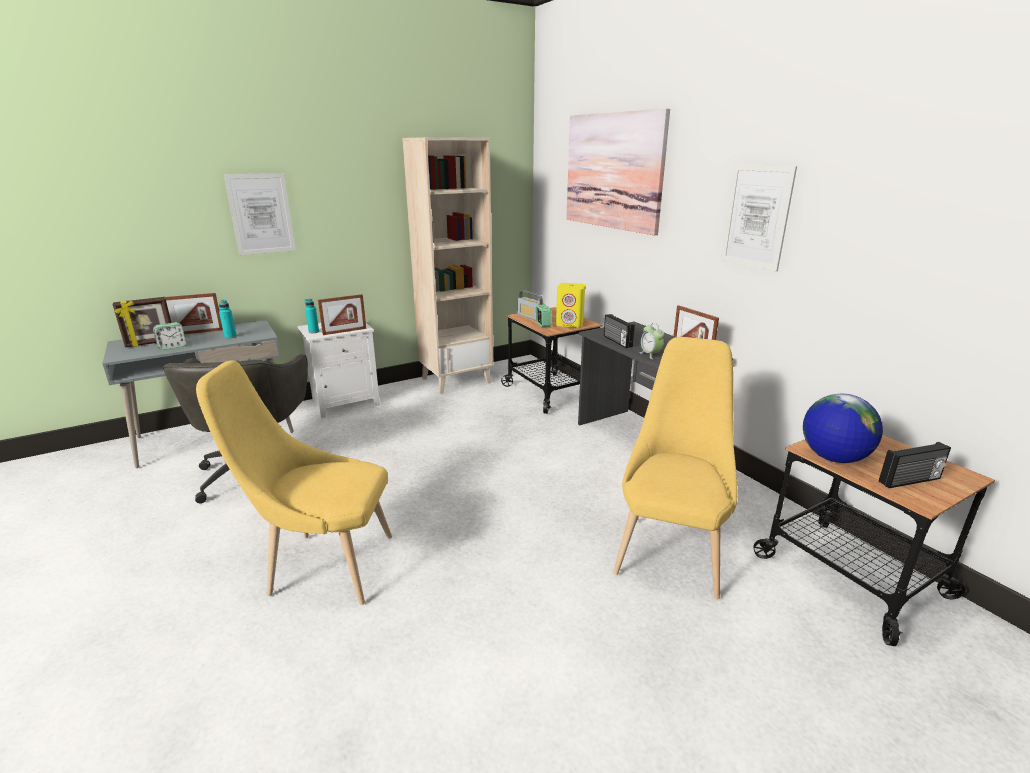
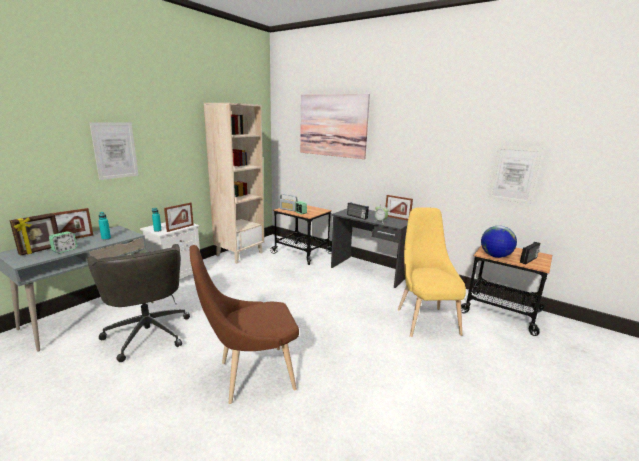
camera: 25 degrees left, 5 degrees down
yellow chair [196,360,392,605] -> brown chair [190,245,299,404]
yellow speaker [556,283,585,327] -> none
picture [721,164,797,271] -> picture moved to [488,146,543,204]

